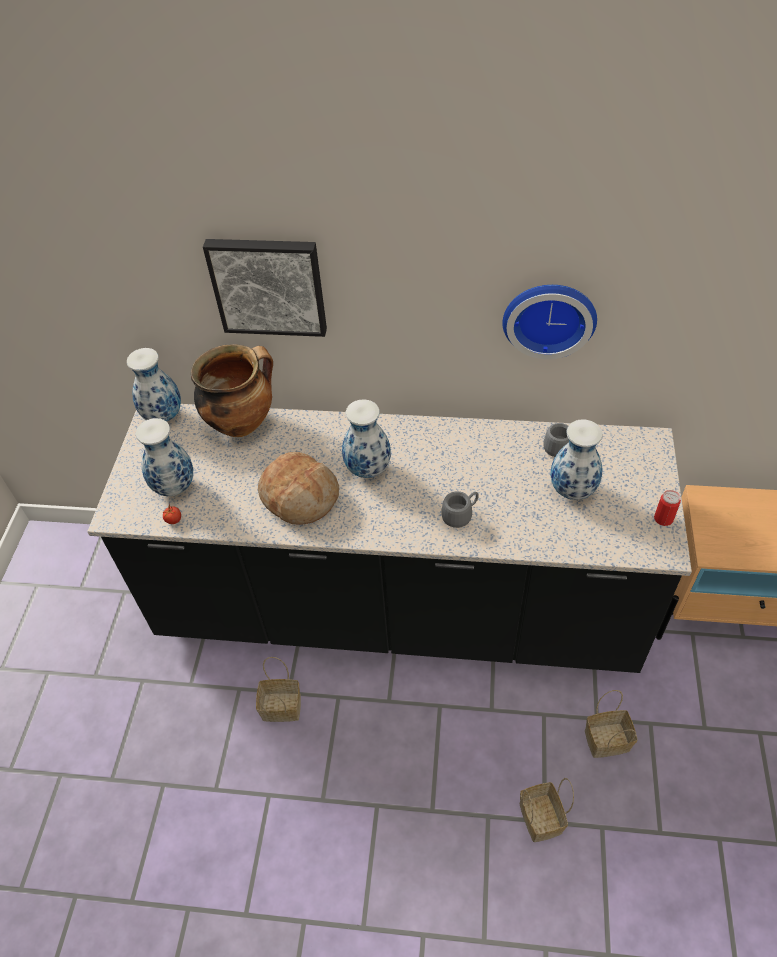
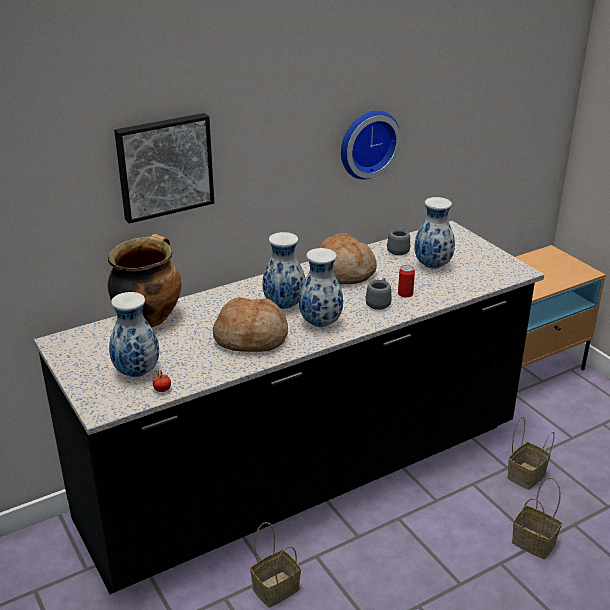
camera: 40 degrees left, 20 degrees down
vase [127,348,181,422] -> vase moved to [299,248,343,327]
can [654,490,681,526] -> can moved to [398,265,415,297]
none -> bread [317,233,377,284]

